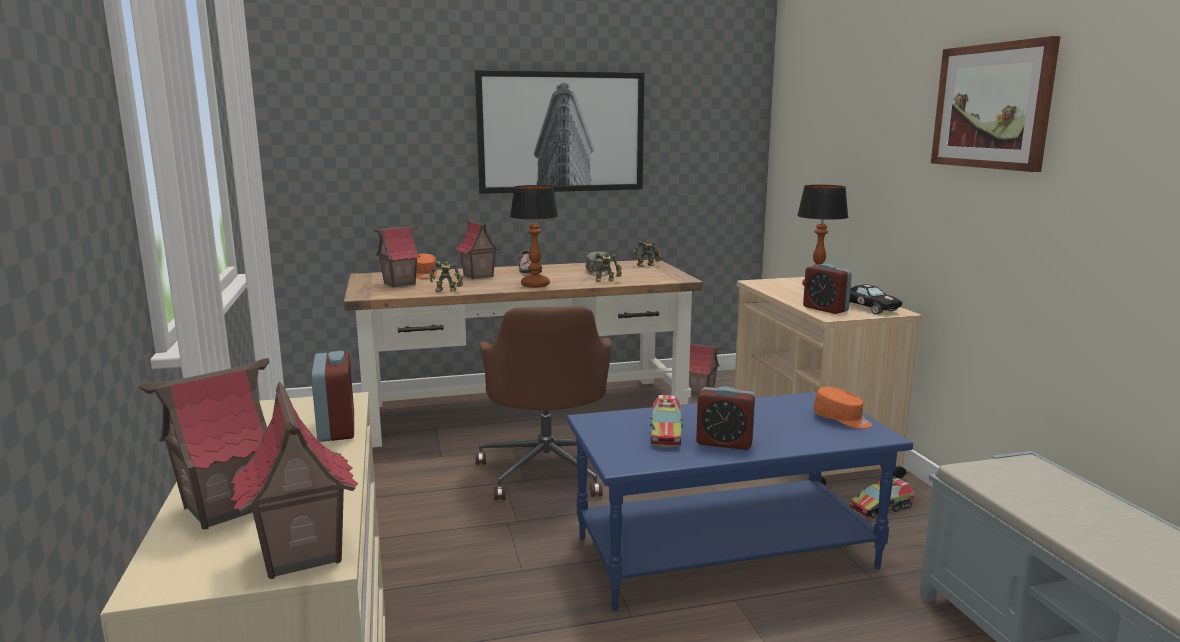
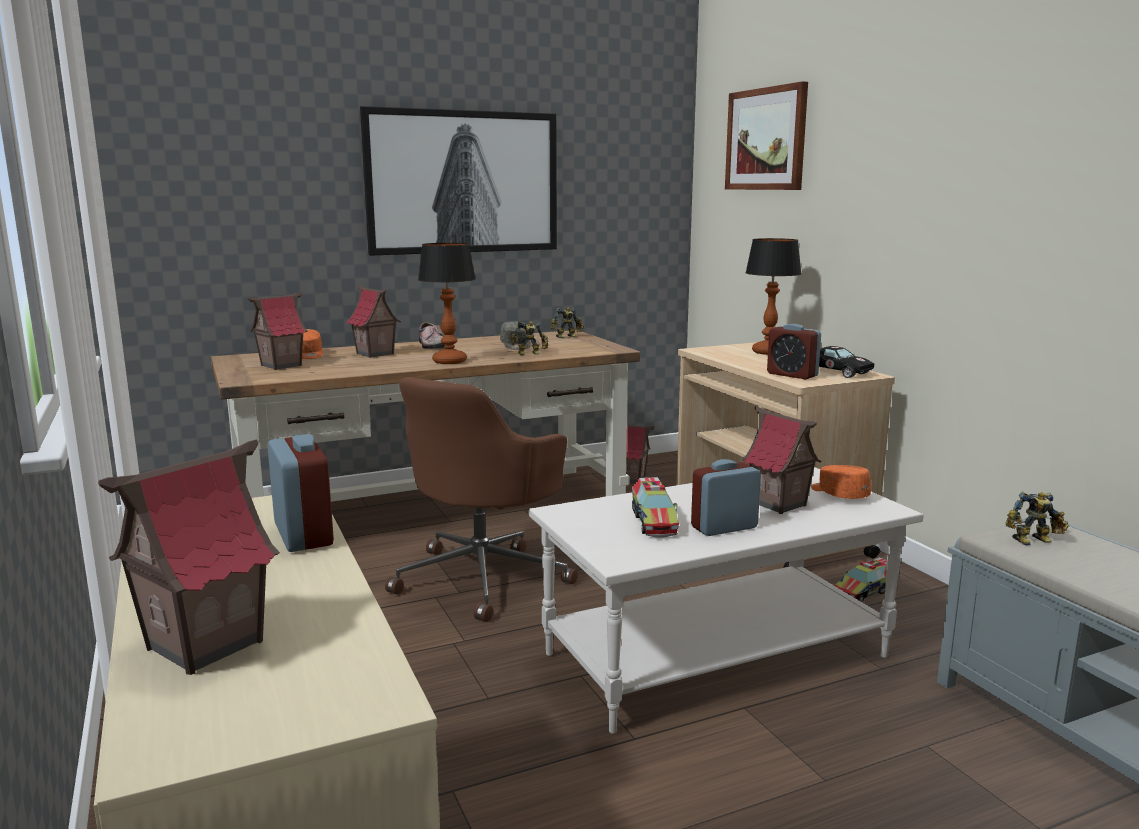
camera: 10 degrees left, 0 degrees up
toy house [231,381,358,579] -> toy house moved to [742,406,822,514]
toy robot [429,261,463,292] -> toy robot moved to [1006,492,1069,545]
brown office chair [476,306,611,500] -> brown office chair turned 45 degrees clockwise [385,377,578,622]
blue coffee table [566,392,913,610] -> white coffee table [529,467,924,734]
alarm clock [696,386,755,450] -> alarm clock turned 150 degrees clockwise [691,459,761,536]
orange cap [813,387,872,429] -> orange cap turned 150 degrees counterclockwise [811,465,871,499]
picture [931,36,1061,172] -> picture moved to [725,81,808,190]

